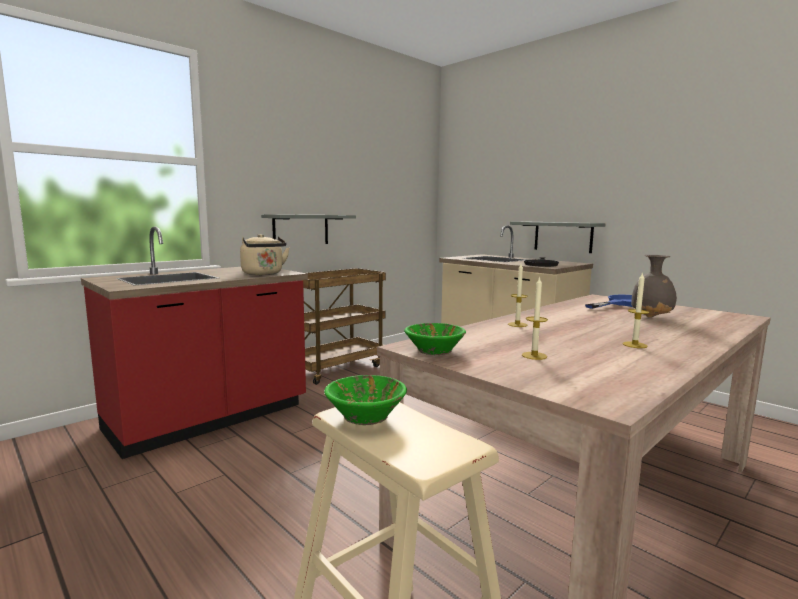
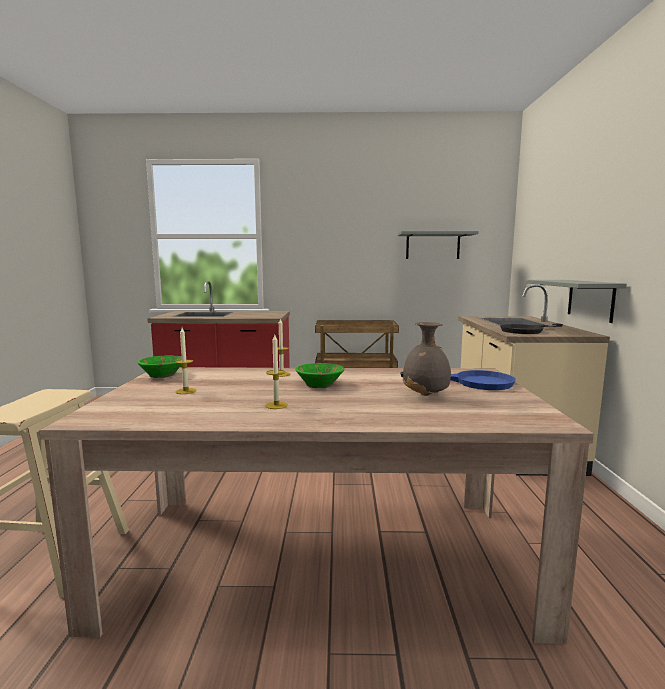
camera: 45 degrees right, 0 degrees up
beige kettle [240,234,289,275] -> none
grey shelf [261,214,356,244] -> grey shelf moved to [397,231,479,259]
green bowl [324,375,407,425] -> green bowl moved to [295,363,344,388]

